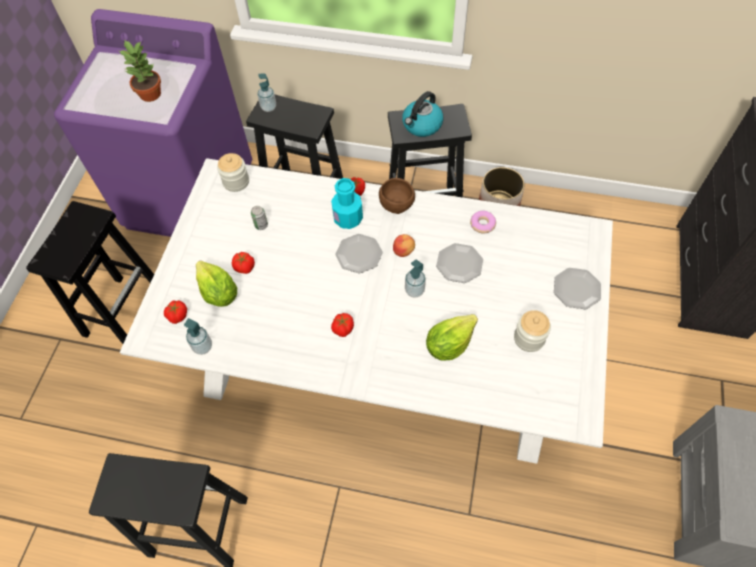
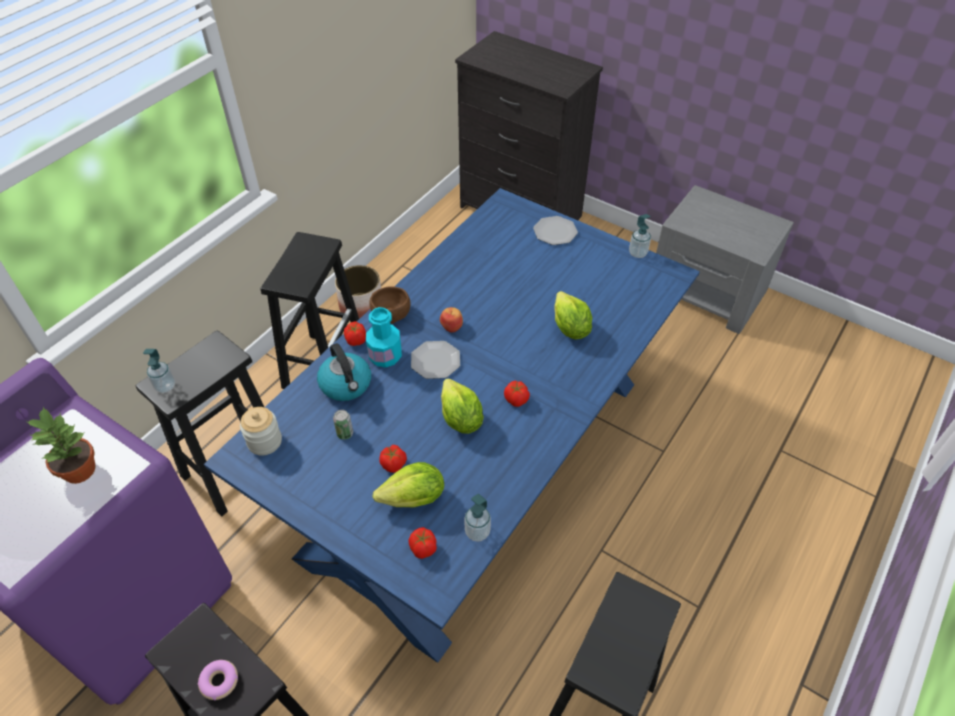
camera: 70 degrees left, 10 degrees down
white dining table [120,158,613,464] -> blue dining table [204,188,700,663]
kettle [402,91,443,137] -> kettle moved to [317,343,371,401]
soap dispenser [405,259,426,298] -> soap dispenser moved to [629,214,651,258]
plate [436,243,483,283] -> none
donut [470,211,496,233] -> donut moved to [198,660,238,701]
jar [514,310,551,352] -> none
none -> lettuce [441,378,484,434]

